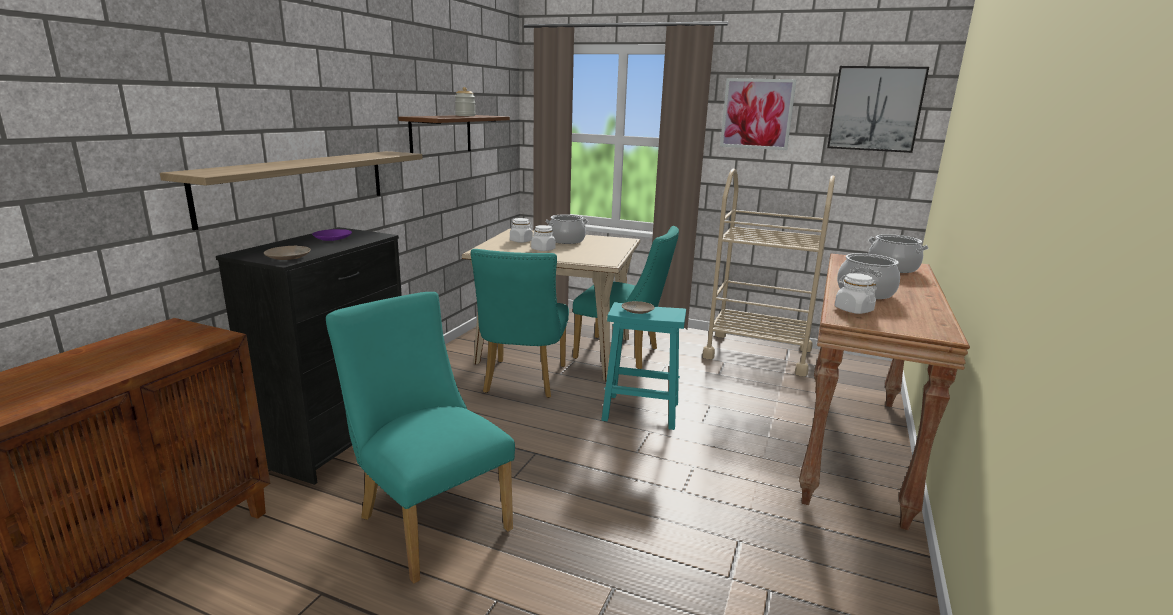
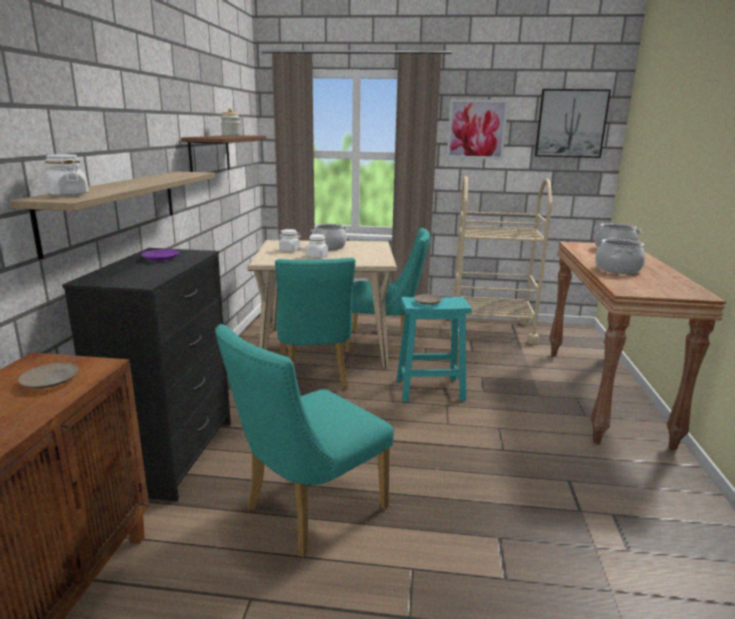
camera: 15 degrees left, 0 degrees up
beige plate [264,246,311,260] -> beige plate moved to [18,363,78,389]
turquoise chair [326,292,515,583] -> turquoise chair turned 75 degrees counterclockwise [215,324,394,557]
white jar [835,273,877,314] -> white jar moved to [44,154,89,196]

